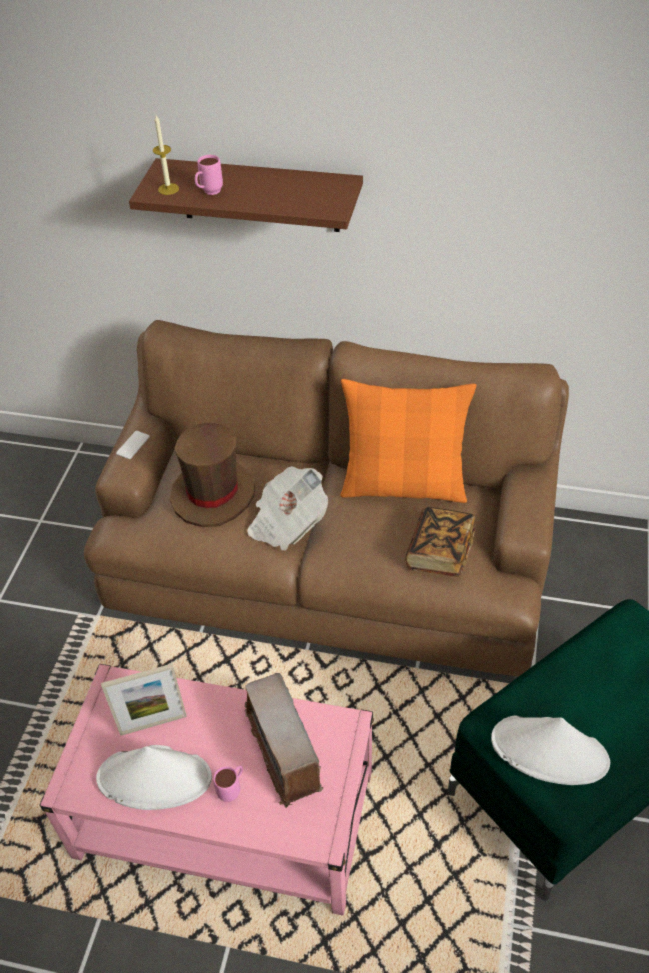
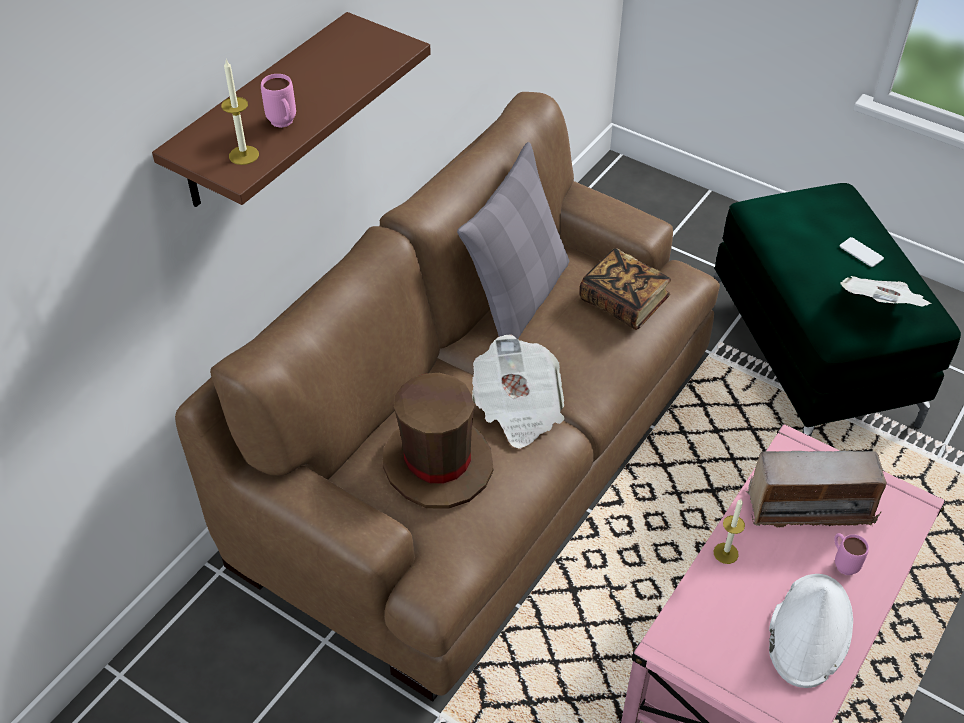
camera: 70 degrees left, 0 degrees up
picture frame [101,664,187,736] -> none
phone [116,431,150,459] -> phone moved to [839,237,884,267]
orange pillow [340,379,476,503] -> grey pillow [457,142,569,339]
white hat [491,715,610,785] -> newspaper [841,276,931,307]
none -> candle [714,499,745,564]

